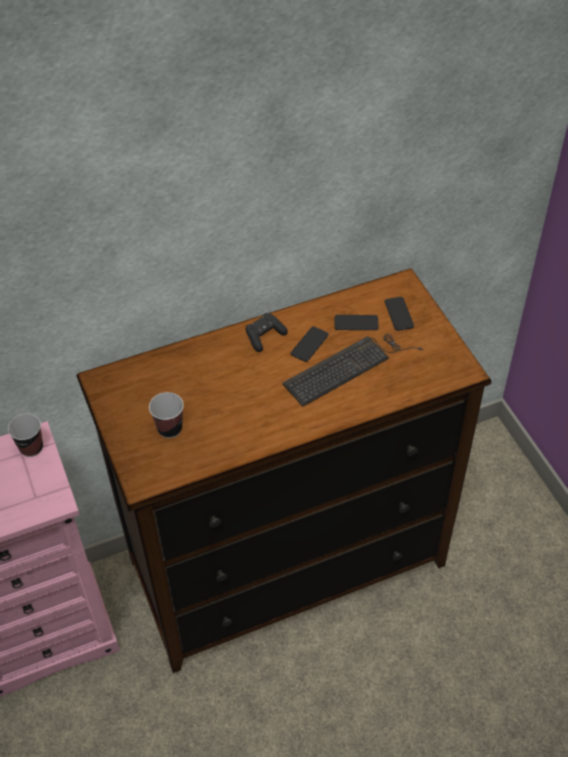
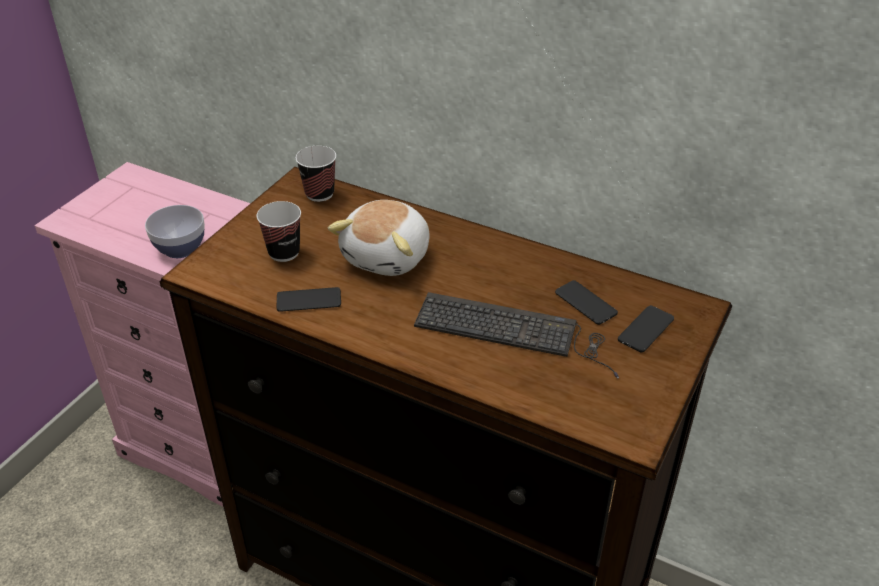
camera: 50 degrees right, 10 degrees down
cup [8,414,43,457] -> cup moved to [296,146,336,202]
black game controller [246,313,288,352] -> none
phone [291,326,329,362] -> phone moved to [277,287,341,312]
none -> bowl [145,205,205,258]
none -> plush toy [328,200,430,276]

